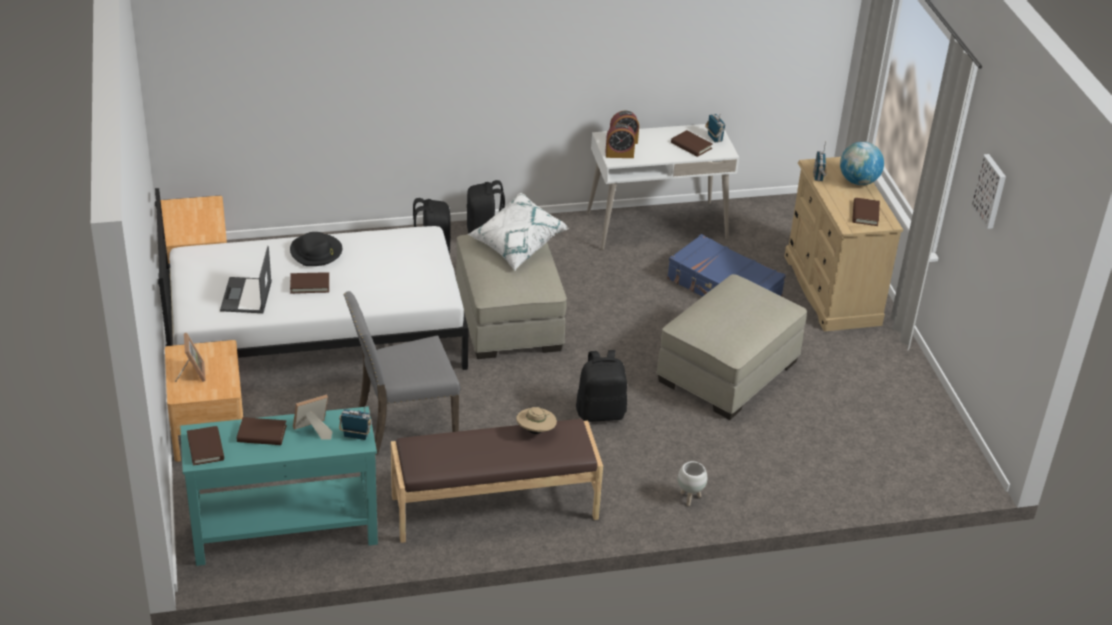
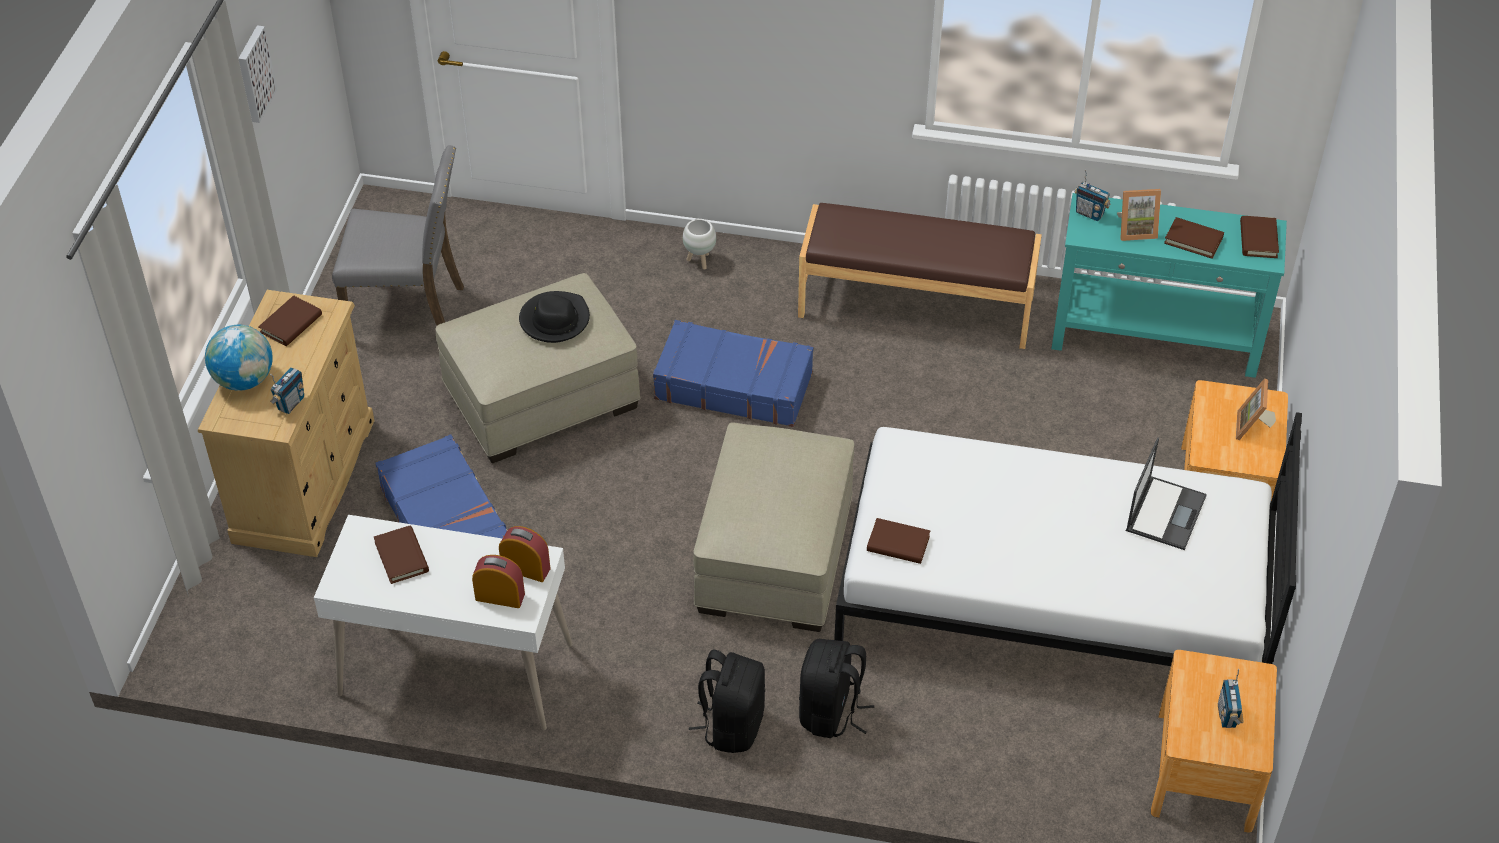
camera: 155 degrees left, 10 degrees up
black hat [290,232,342,266] -> black hat moved to [519,291,590,343]
brown book [290,272,329,293] -> brown book moved to [867,518,930,564]
grey chair [343,291,461,455] -> grey chair moved to [332,145,464,325]
white pillow [468,193,569,271] -> none
beige hat [516,407,557,434] -> none
black backpack [576,350,627,422] -> blue suitcase [653,320,813,427]
radio [705,113,725,143] -> radio moved to [1218,669,1244,728]

